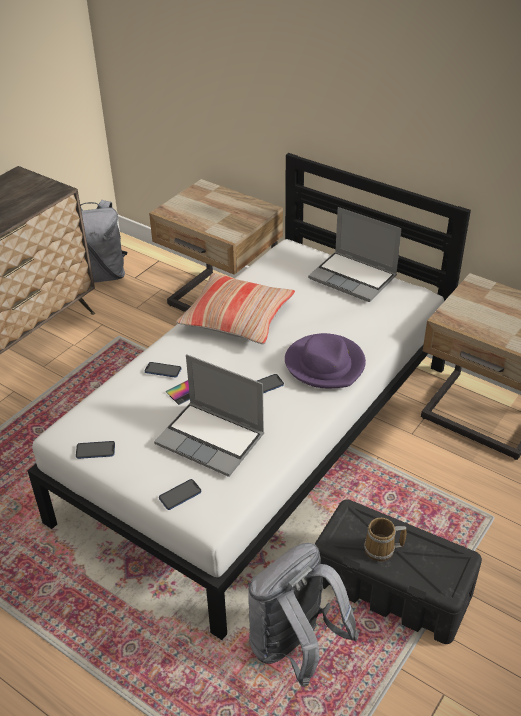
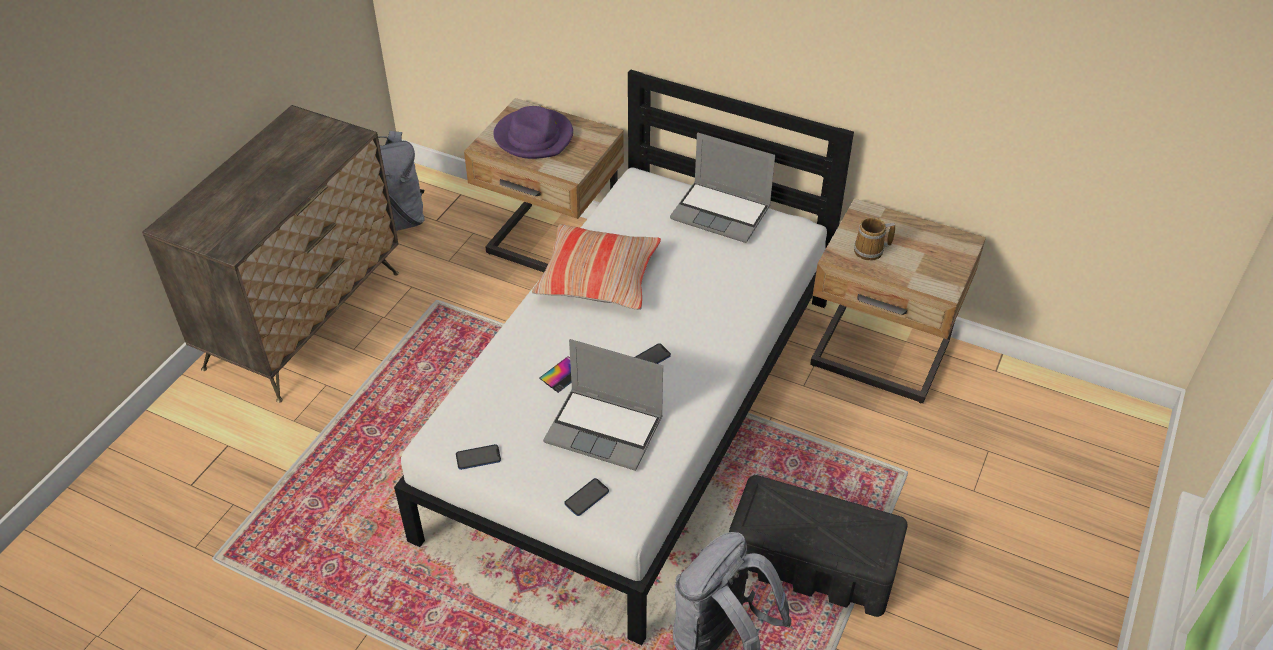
camera: 10 degrees left, 5 degrees up
phone [145,362,181,378] -> none
purple hat [285,333,366,388] -> purple hat moved to [493,106,573,159]
mug [364,518,407,561] -> mug moved to [854,217,895,261]

